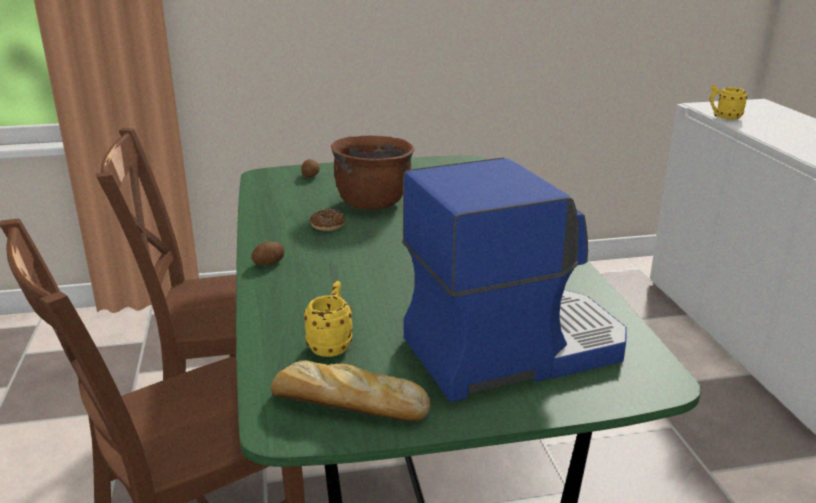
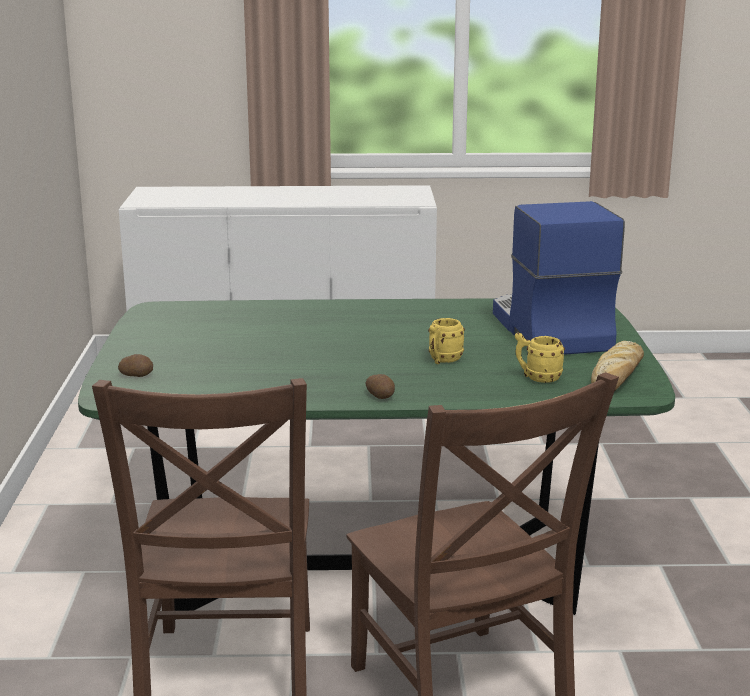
camera: 80 degrees left, 5 degrees down
donut [310,209,345,231] -> none
brown cooking pot [331,135,414,210] -> none
yellow mug [710,85,747,120] -> yellow mug moved to [428,318,465,364]

